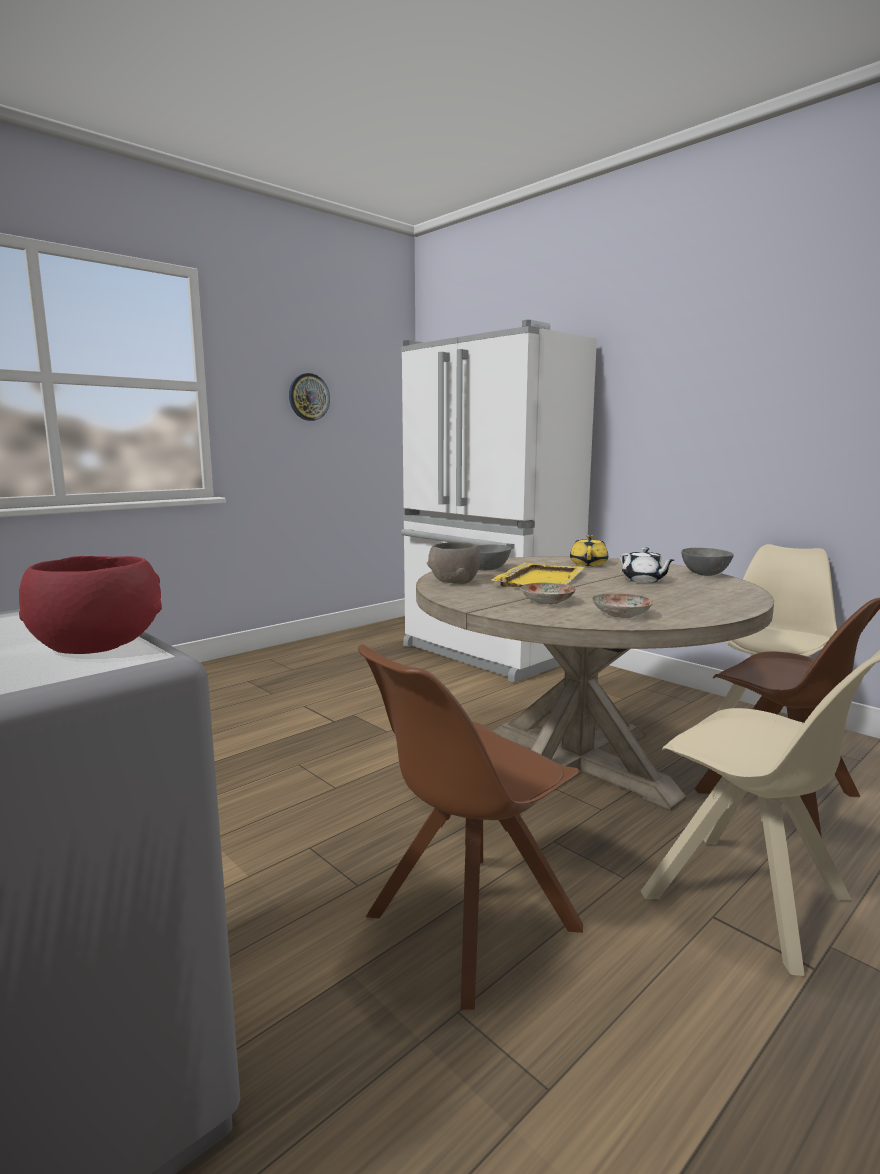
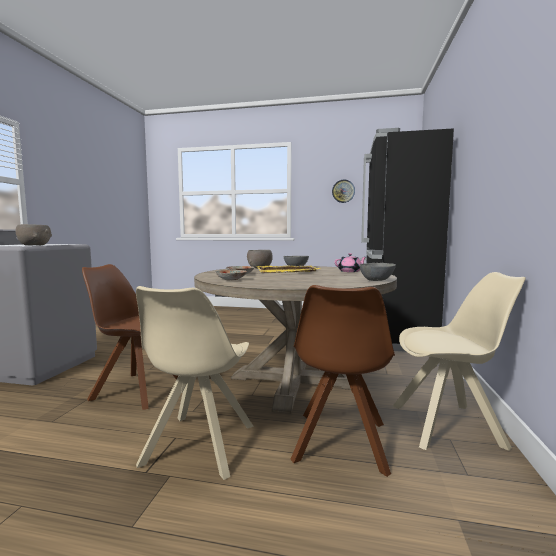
camera: 55 degrees right, 5 degrees down
red bowl [19,556,162,654] -> grey bowl [16,224,52,245]
white fridge [401,320,597,682] -> black fridge [360,128,454,352]
yellow teapot [570,535,608,566] -> pink teapot [335,253,366,272]
white teapot [620,547,674,583] -> none

